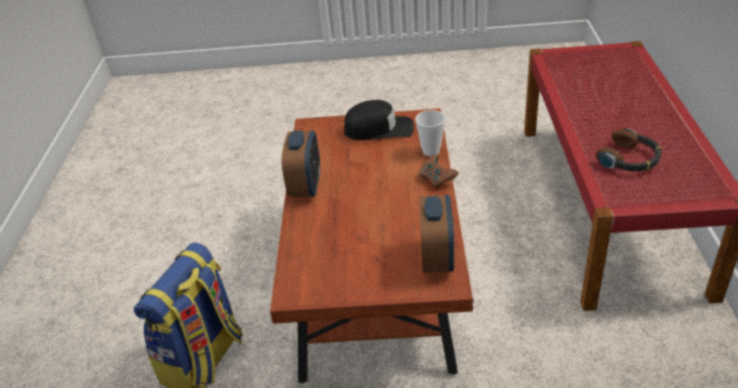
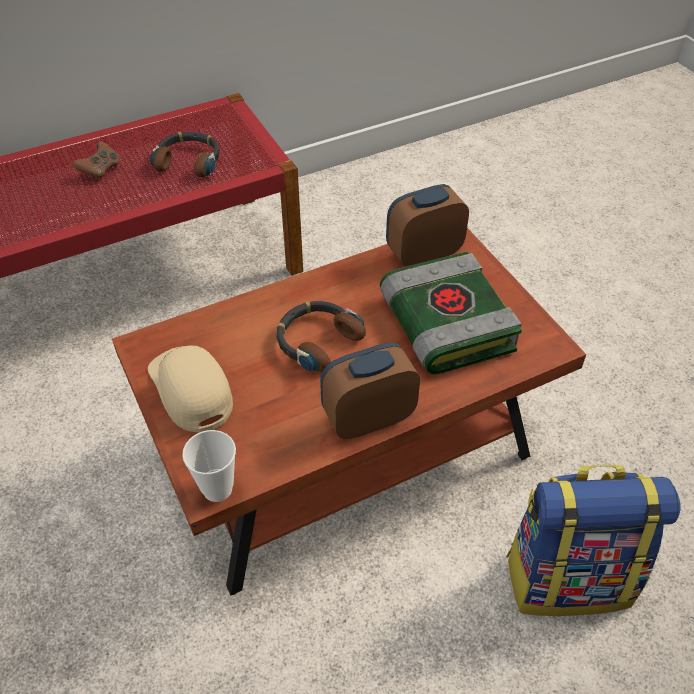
camera: 120 degrees left, 10 degrees up
black cap [344,100,414,140] -> beige cap [148,345,233,433]
cup [415,110,445,156] -> cup moved to [182,430,236,502]
brown game controller [419,155,458,189] -> brown game controller moved to [72,142,120,180]
none -> headphones [276,301,366,372]
none -> book [380,251,522,374]

